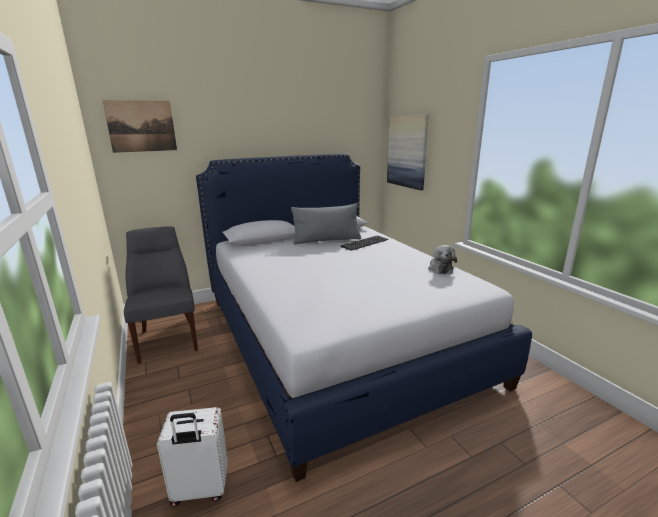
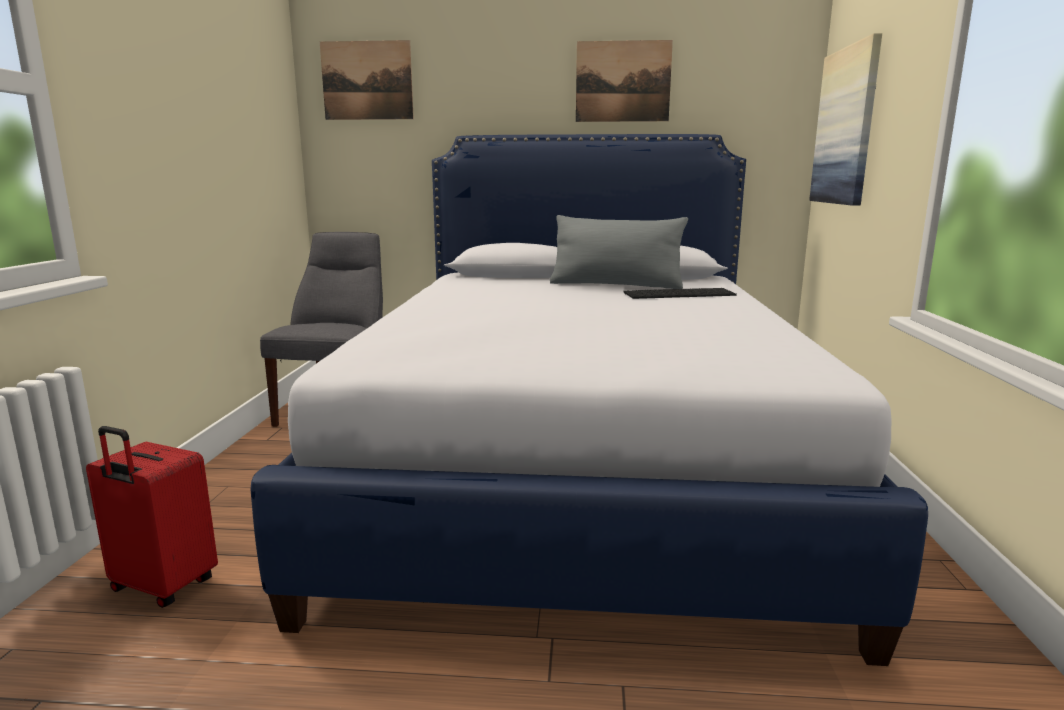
camera: 30 degrees right, 5 degrees down
white suitcase [157,407,228,507] -> red suitcase [86,426,218,608]
plush toy [428,245,457,274] -> none
none -> picture [576,40,673,122]

